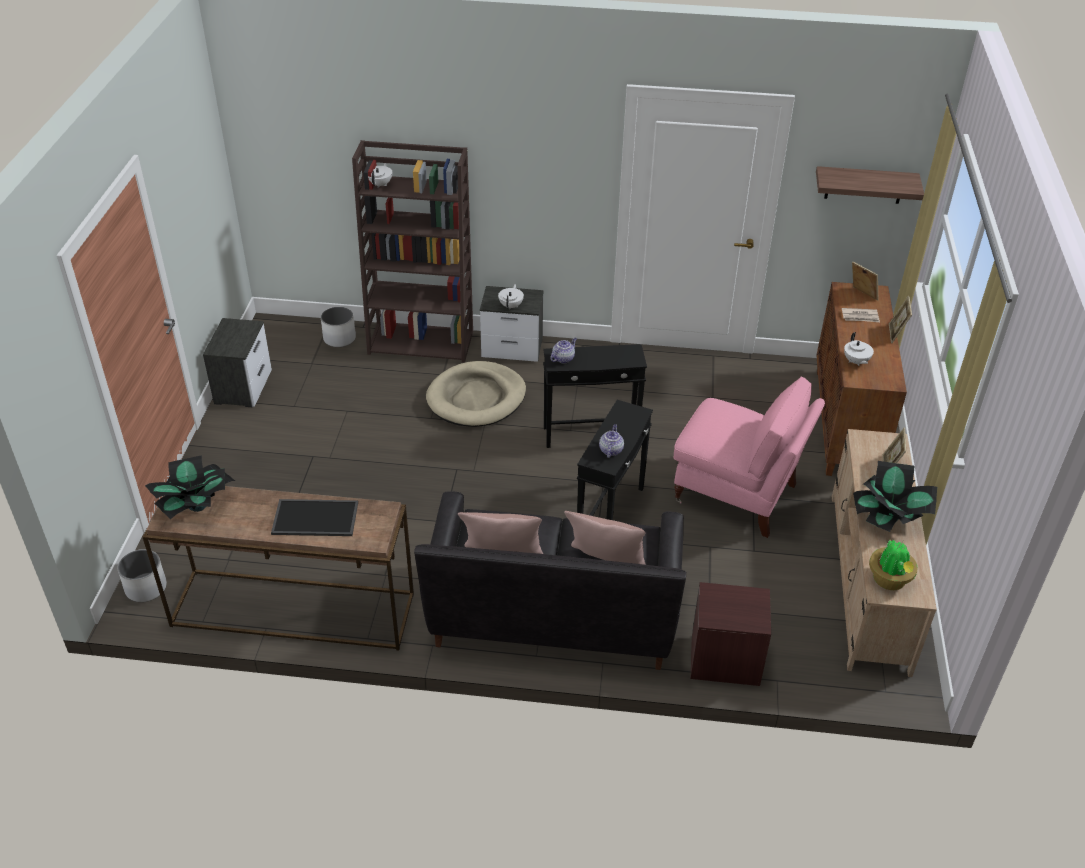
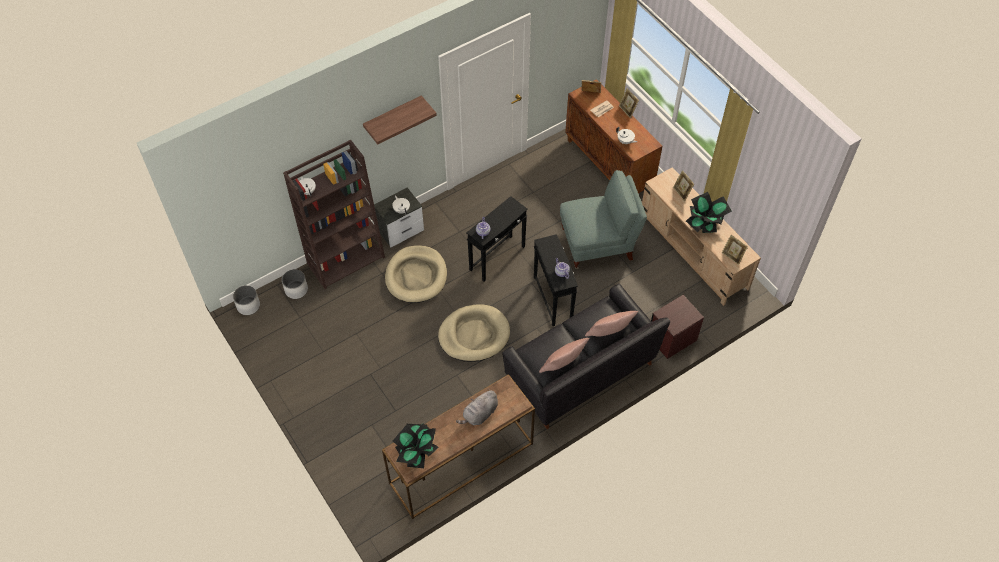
camera: 40 degrees left, 15 degrees up
white planter [118,549,167,602] -> white planter moved to [233,285,260,315]
nightstand [203,318,272,408] -> none
tray [271,499,358,536] -> grey plush toy [456,389,498,425]
pink armchair [673,376,825,538] -> grey armchair [560,170,647,269]
shelf [816,166,924,204] -> shelf moved to [363,95,437,145]
potted plant [869,540,918,590] -> picture frame [722,235,748,265]
none -> beige dog bed [438,304,510,362]

